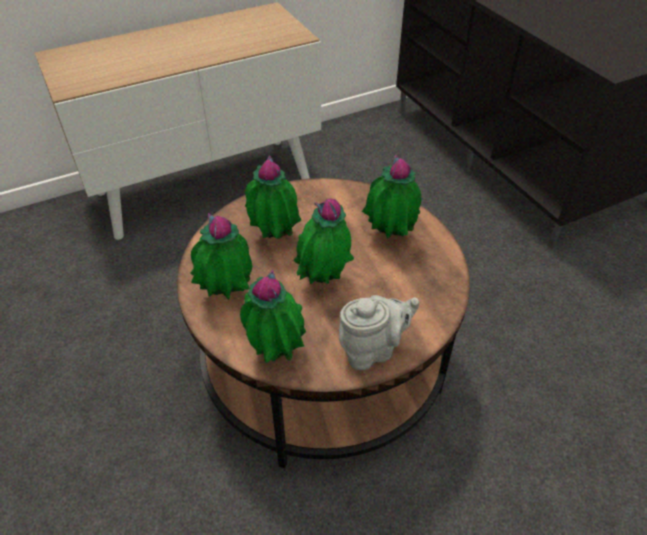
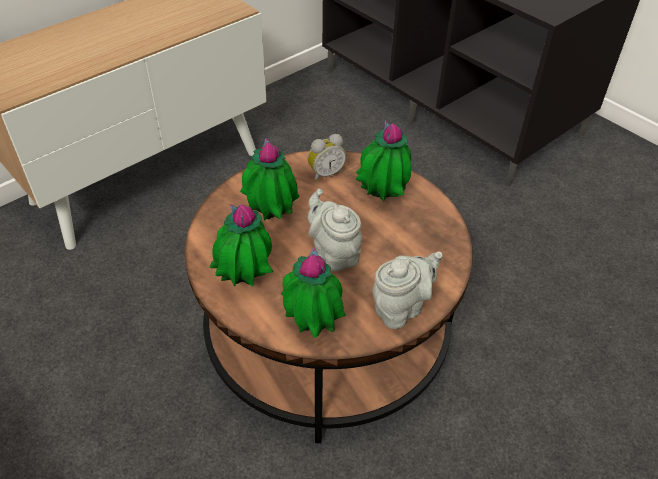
camera: 15 degrees left, 0 degrees up
potted plant [294,198,354,284] -> grey teapot [308,189,362,272]
none -> alarm clock [308,134,346,182]

